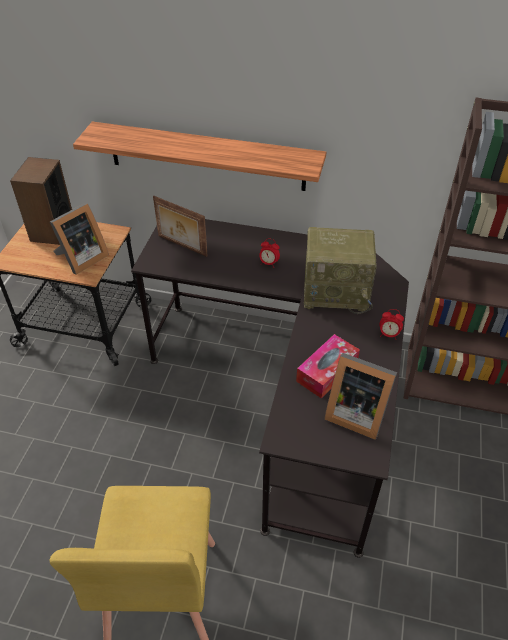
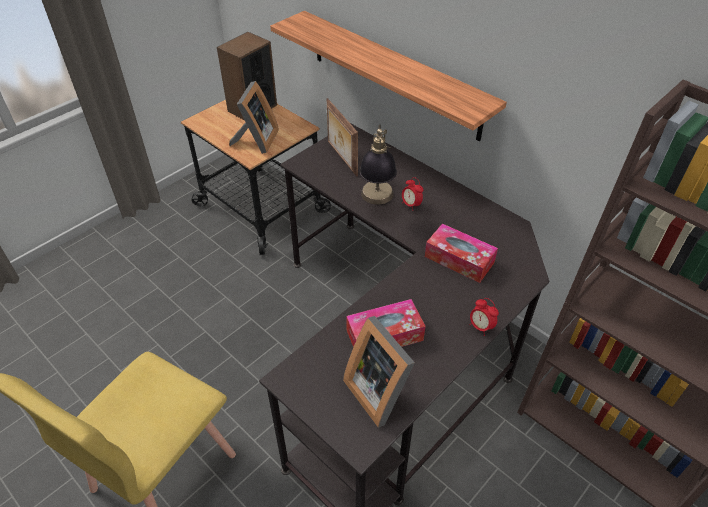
camera: 30 degrees right, 0 degrees up
picture frame [50,203,109,275] -> picture frame turned 60 degrees counterclockwise [229,81,279,154]
radio [304,227,377,314] -> tissue box [425,223,498,283]
none -> table lamp [359,124,397,205]

